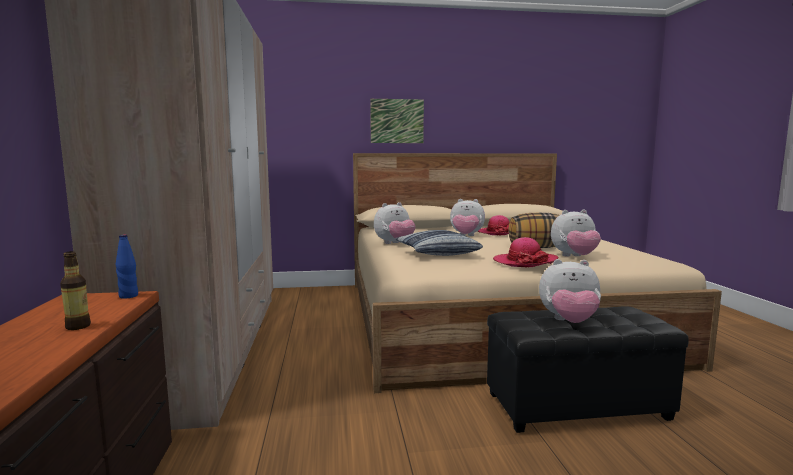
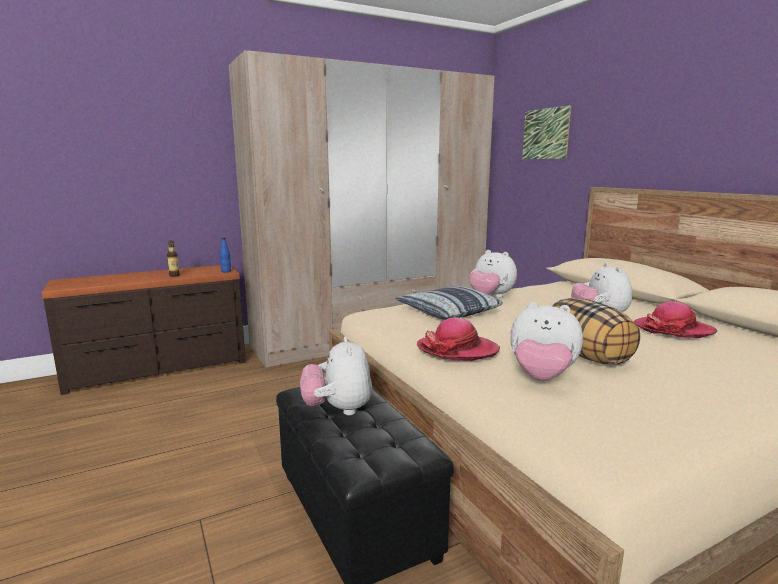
camera: 70 degrees right, 5 degrees up
picture [370,99,424,143] -> picture moved to [522,105,571,159]
plush toy [551,210,601,257] -> plush toy turned 45 degrees counterclockwise [510,302,583,380]

